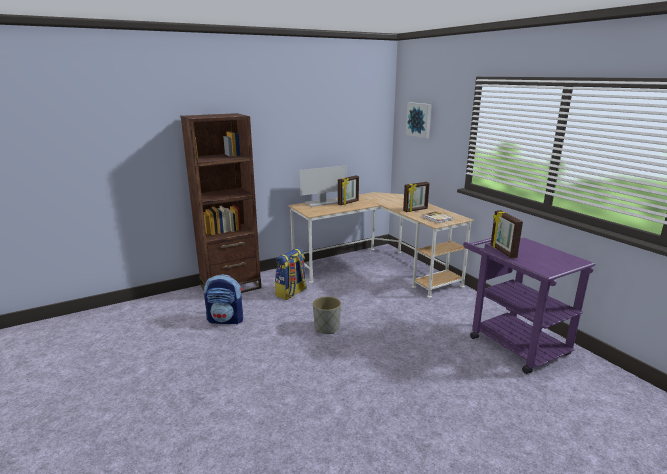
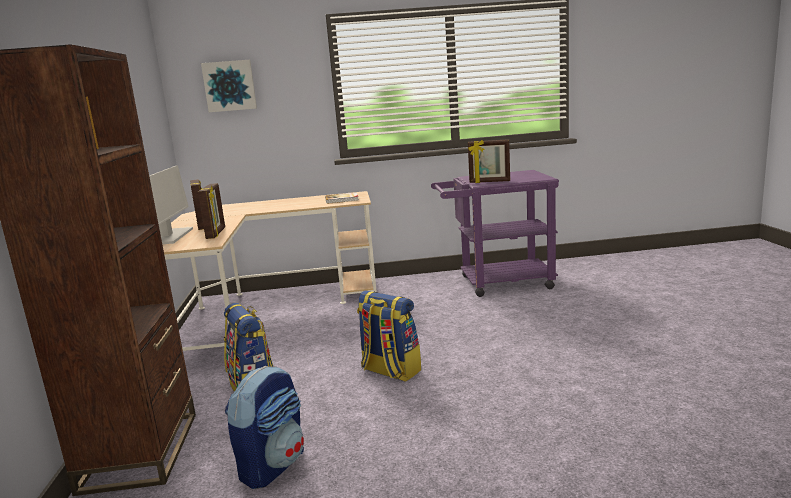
camera: 65 degrees left, 5 degrees down
grey planter [313,296,341,334] -> backpack [357,290,421,382]
picture frame [403,182,430,212] -> picture frame moved to [198,183,225,239]

